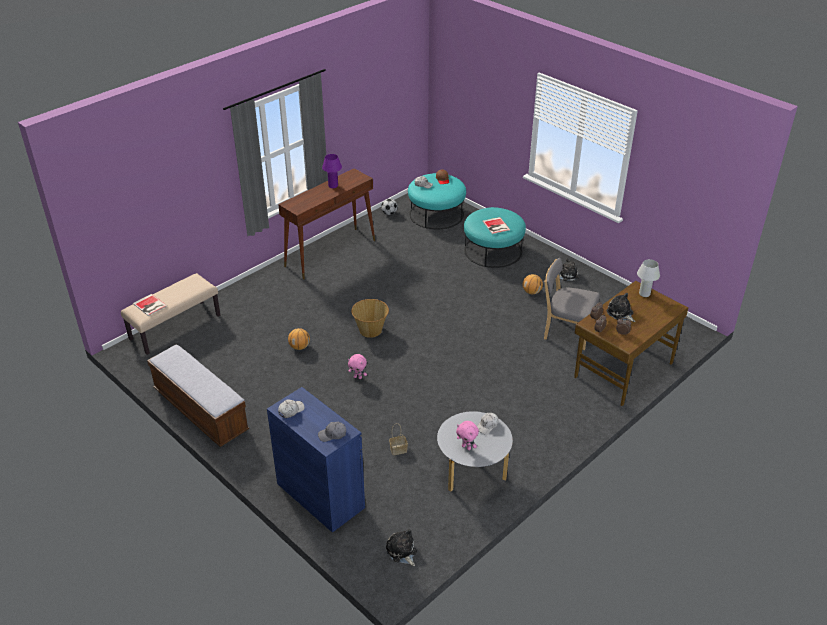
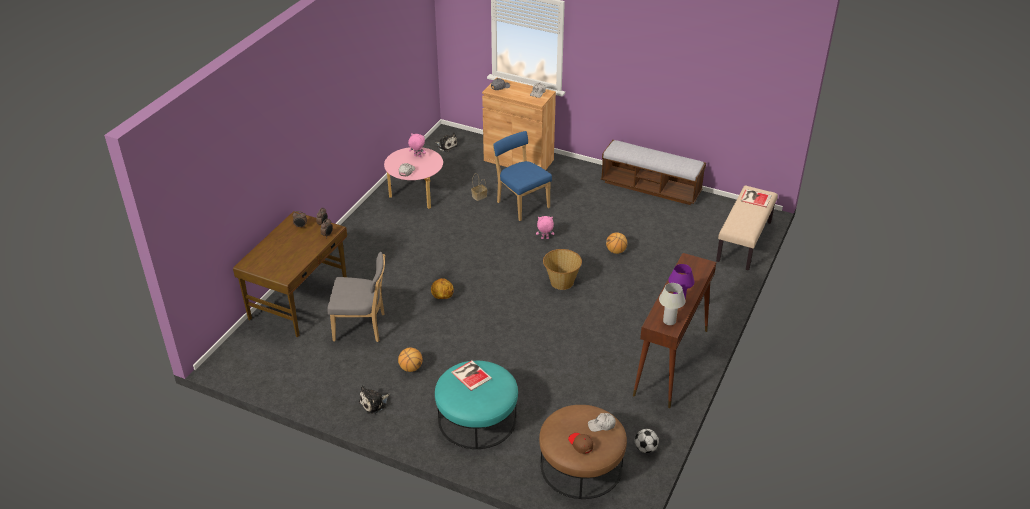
camera: 160 degrees right, 0 degrees up
blue cabinet [267,387,365,533] -> brown cabinet [482,78,556,170]
turquoise ottoman [408,173,466,229] -> brown ottoman [539,405,627,499]
grey coffee table [437,411,513,492] -> pink coffee table [384,147,443,209]
plush toy [606,293,636,322] -> none
white table lamp [637,259,660,297] -> white table lamp moved to [659,283,685,325]
none -> basketball [431,278,454,299]
none -> blue chair [492,131,552,221]

